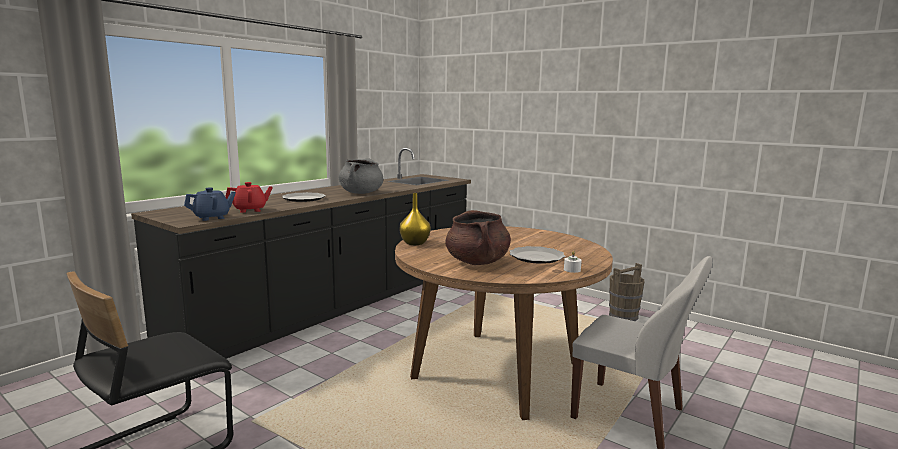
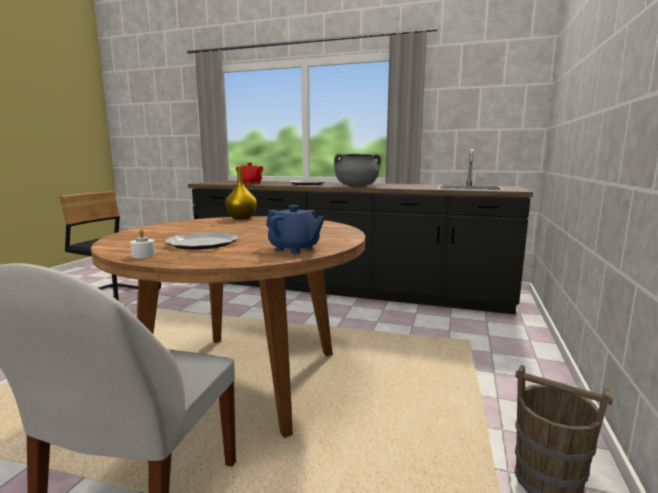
camera: 70 degrees right, 0 degrees up
blue teapot [184,188,236,221] -> blue teapot moved to [266,205,325,254]
brown cooking pot [445,210,511,265] -> none

